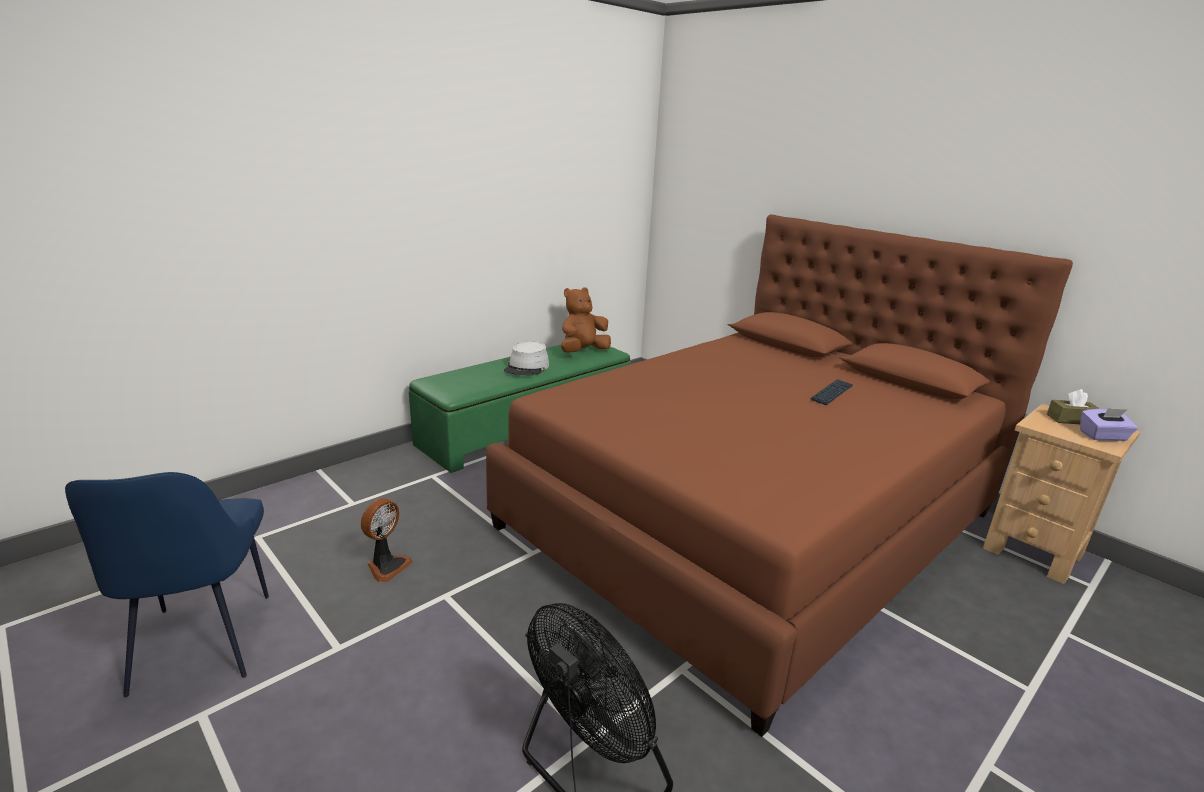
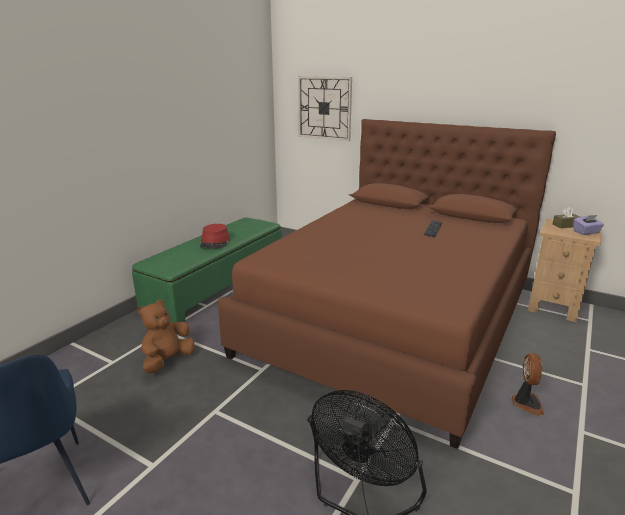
camera: 15 degrees left, 0 degrees up
fan [361,498,413,582] -> fan moved to [512,353,545,416]
grey hat [504,342,549,375] -> red hat [199,224,230,248]
brown plush toy [561,287,611,353] -> brown plush toy moved to [138,300,195,373]
none -> wall clock [298,76,352,141]

